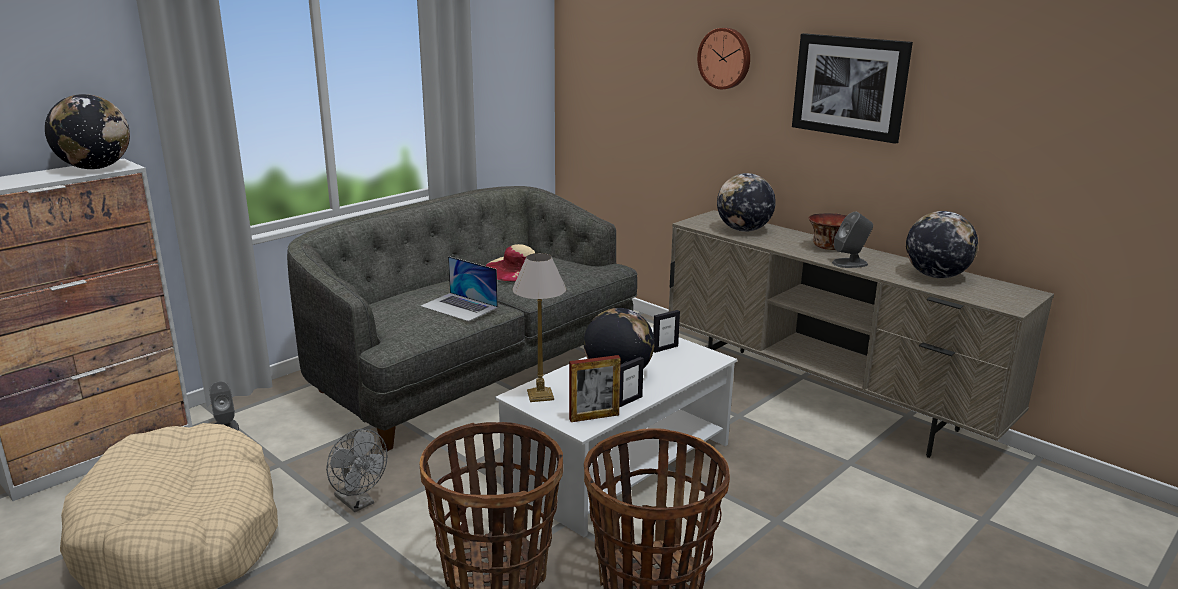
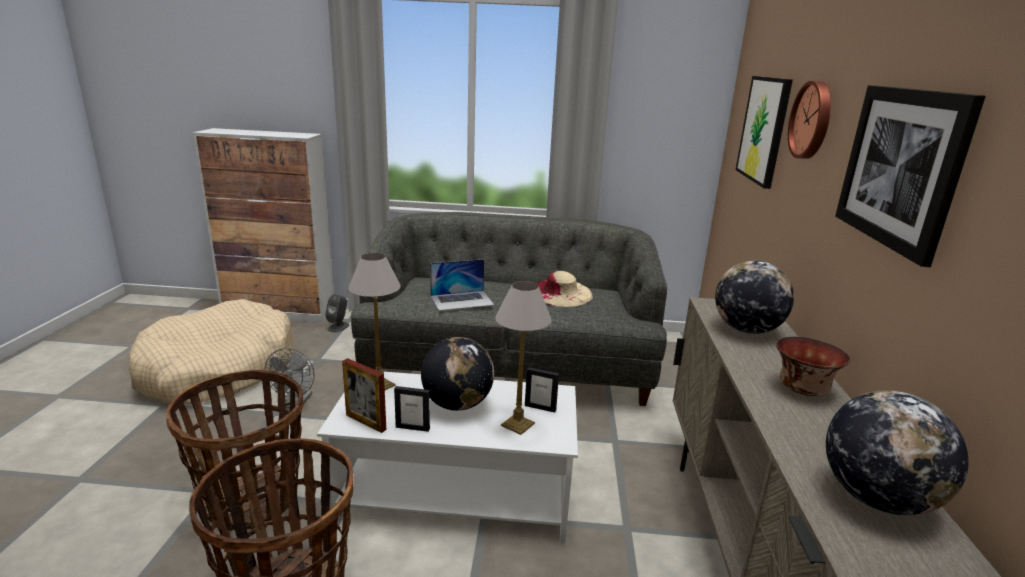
camera: 50 degrees right, 0 degrees up
globe [45,94,130,169] -> none
laptop [420,256,498,322] -> laptop turned 105 degrees counterclockwise [430,259,494,311]
grey speaker [832,212,873,268] -> none
none -> table lamp [495,281,552,435]
none -> picture [736,76,793,189]

